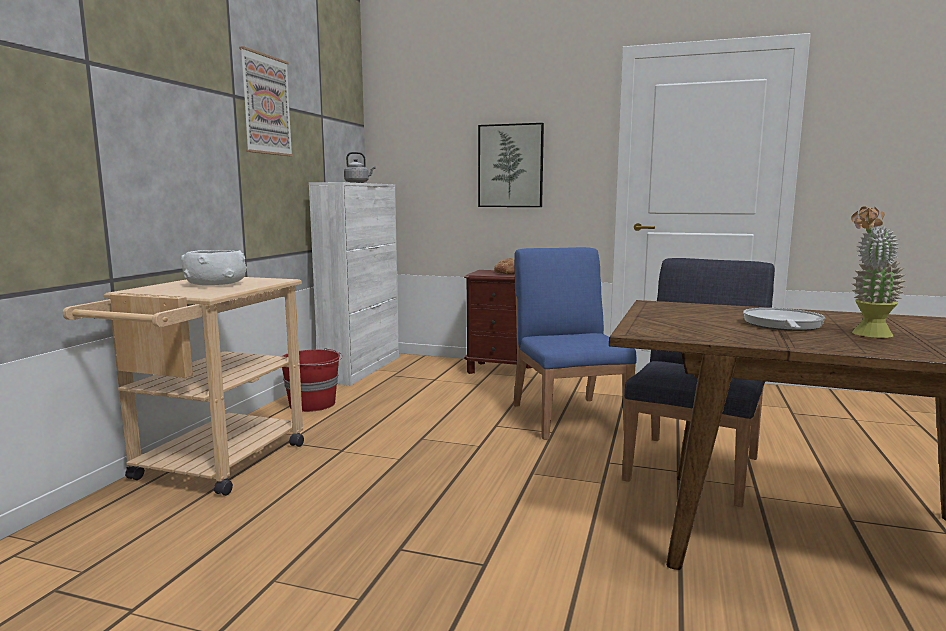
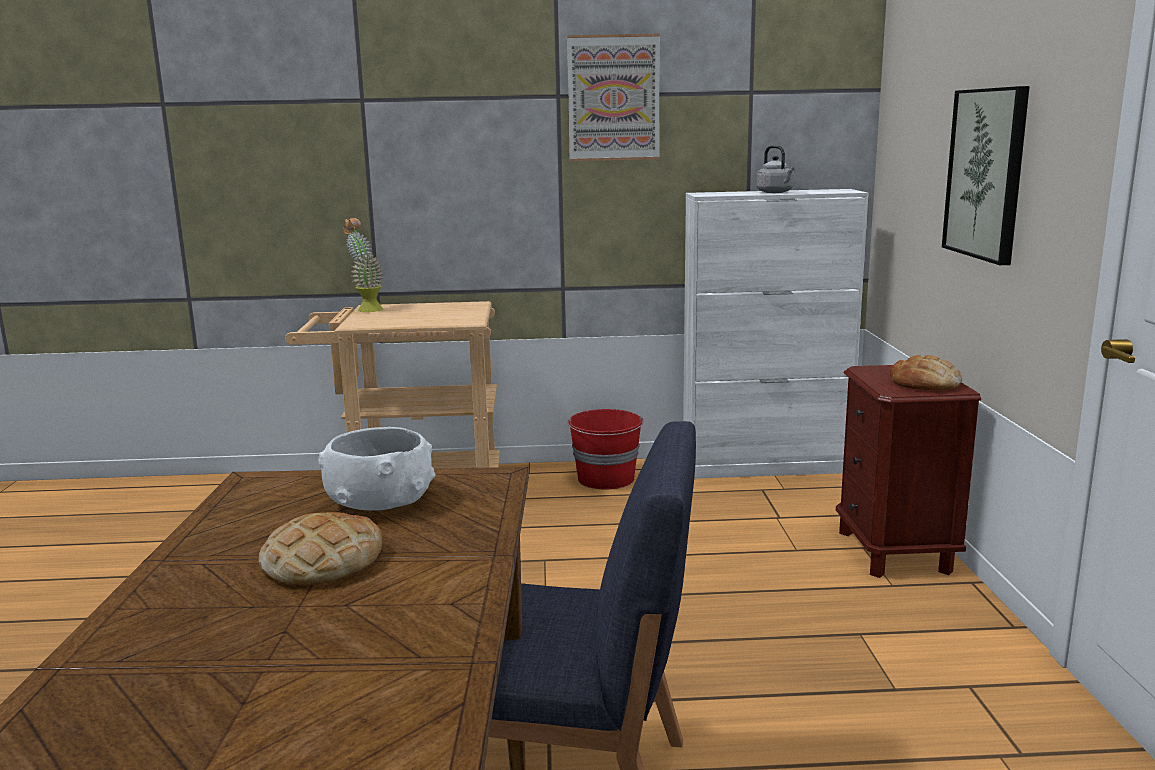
camera: 70 degrees right, 5 degrees up
white bowl [181,250,247,285] -> white bowl moved to [318,427,436,511]
blue chair [513,247,637,440] -> none
frying pan [743,308,825,331] -> bread [258,512,383,585]
potted plant [851,206,906,338] -> potted plant moved to [343,218,383,312]

